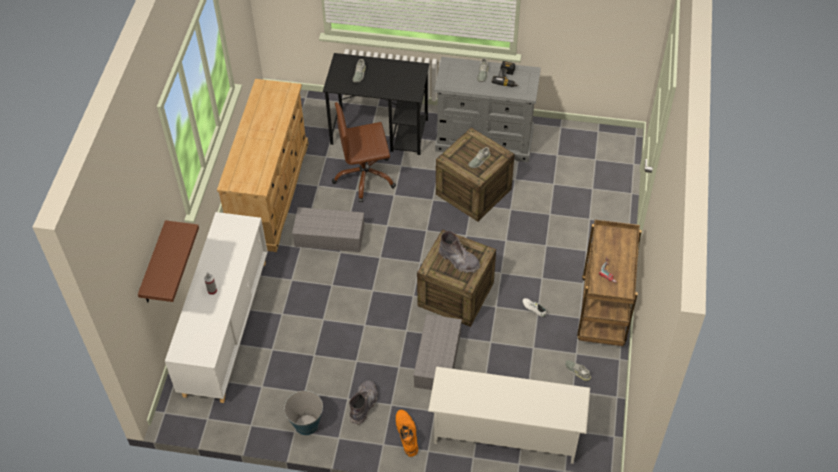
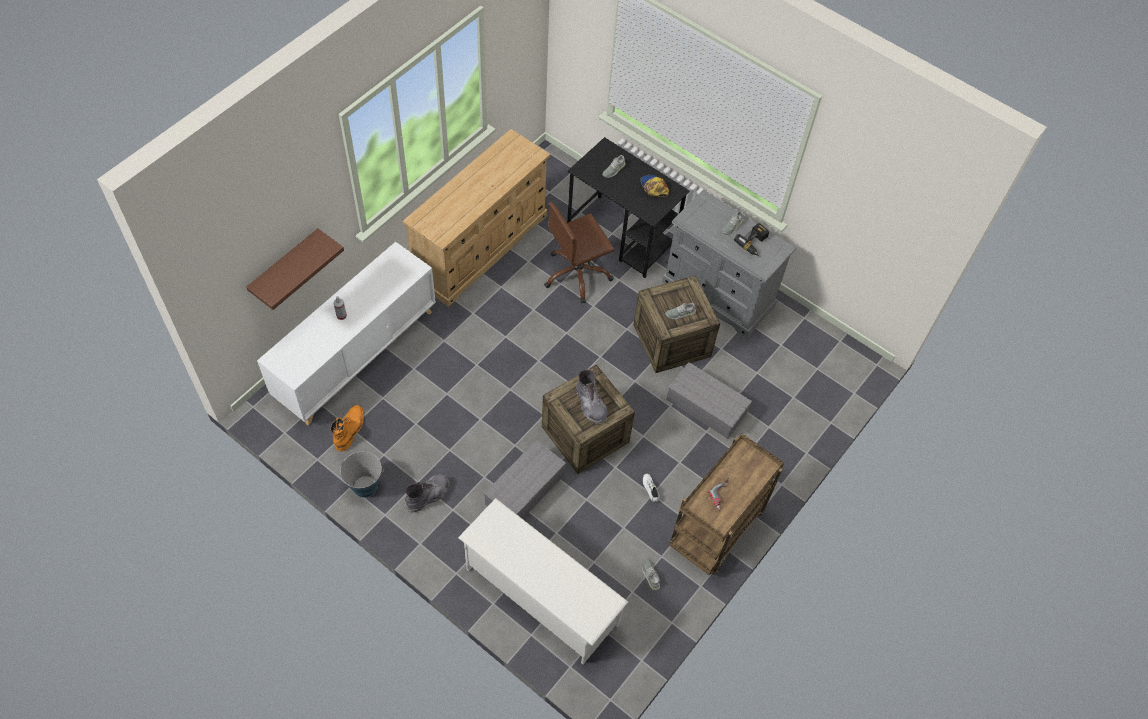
camera: 25 degrees right, 5 degrees up
grey storage box [292,207,364,252] -> grey storage box moved to [666,362,752,439]
brown office chair [332,102,396,203] -> brown office chair turned 45 degrees counterclockwise [544,202,614,303]
orange boot [395,410,418,457] -> orange boot moved to [331,405,364,452]
none -> cap [640,175,669,197]

